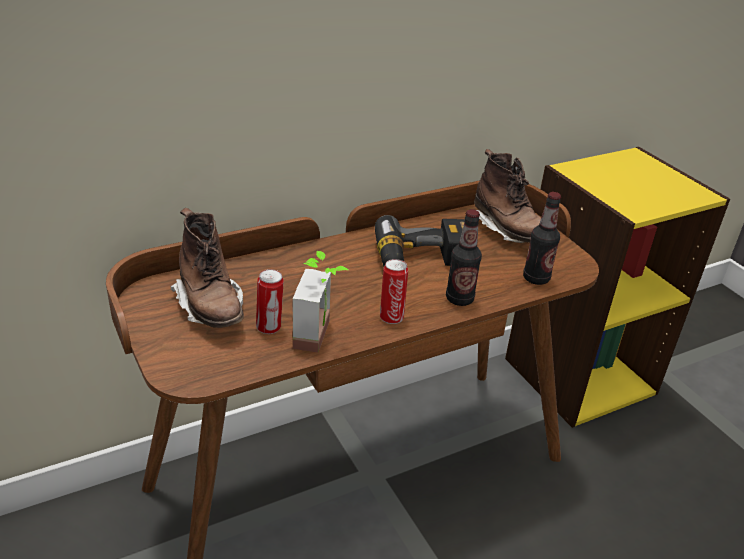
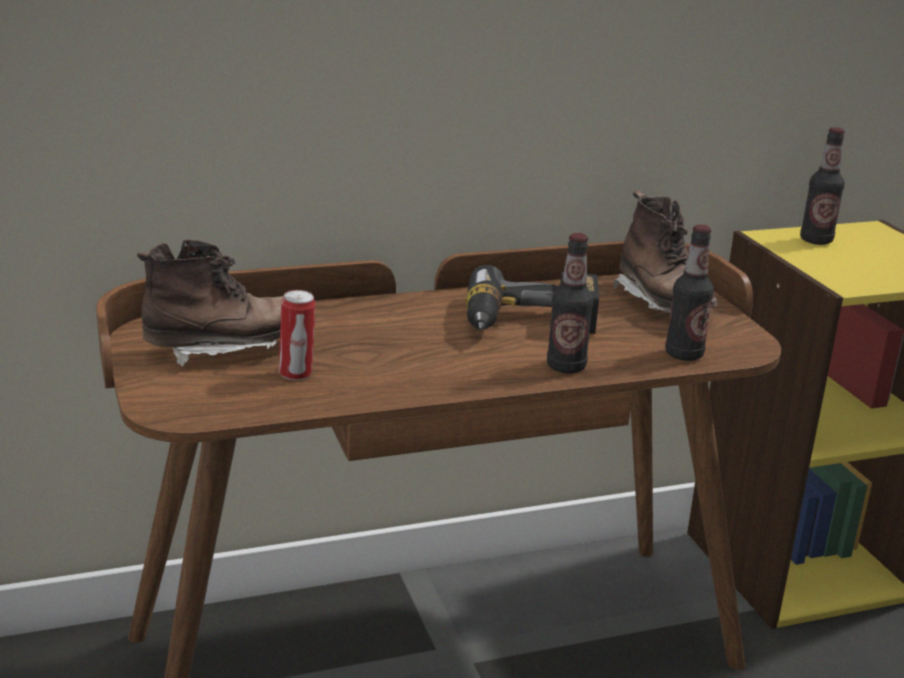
camera: 10 degrees right, 10 degrees down
brown boot [171,208,244,328] -> brown boot turned 90 degrees counterclockwise [137,239,284,366]
potted plant [293,251,348,352] -> none
can [380,259,408,324] -> none
none -> bottle [800,127,845,245]

